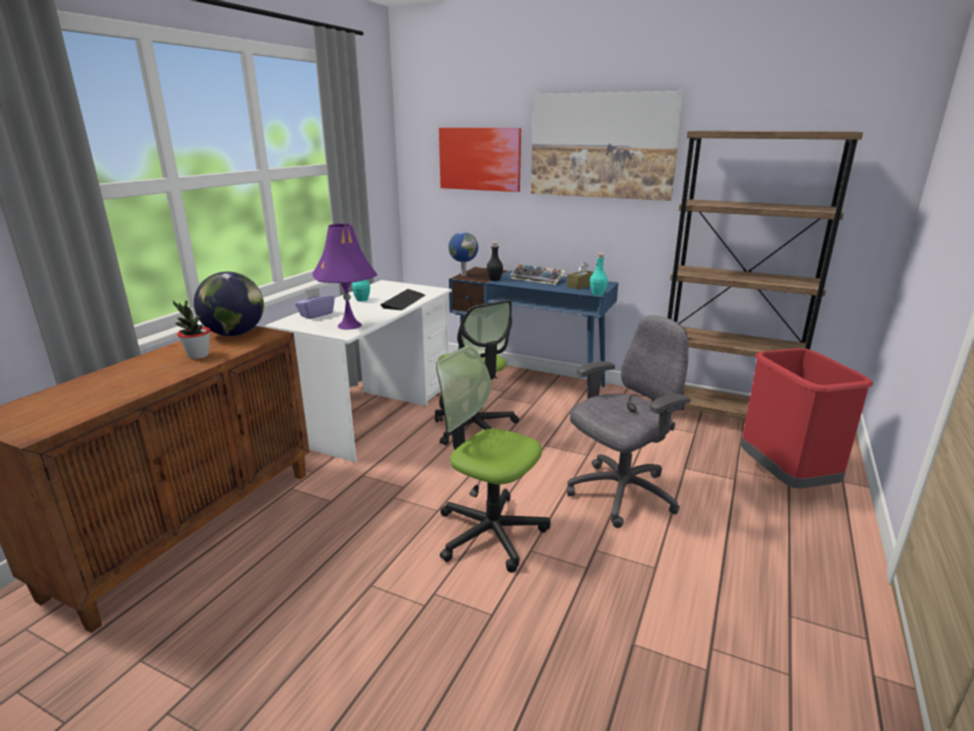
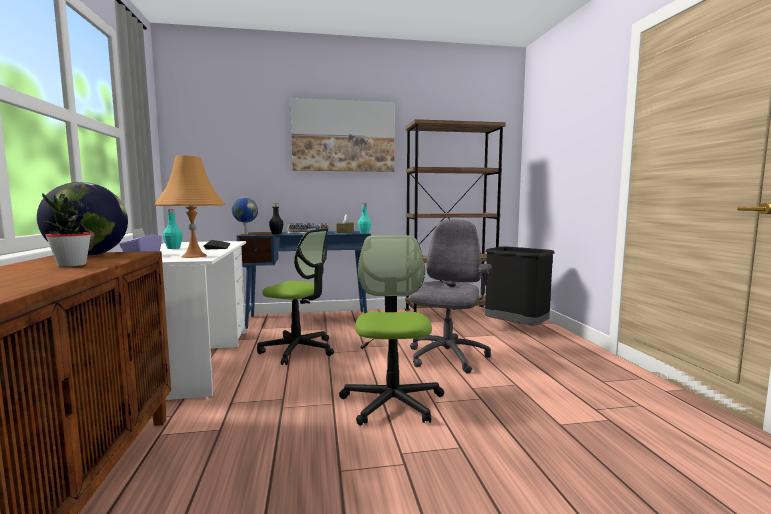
camera: 35 degrees left, 15 degrees down
purple table lamp [312,224,377,330] -> orange table lamp [154,155,225,258]
office chair [436,345,551,572] -> office chair turned 90 degrees clockwise [339,235,444,426]
picture [439,128,521,192] -> none
red trash can [741,348,873,489] -> black trash can [485,246,555,326]

